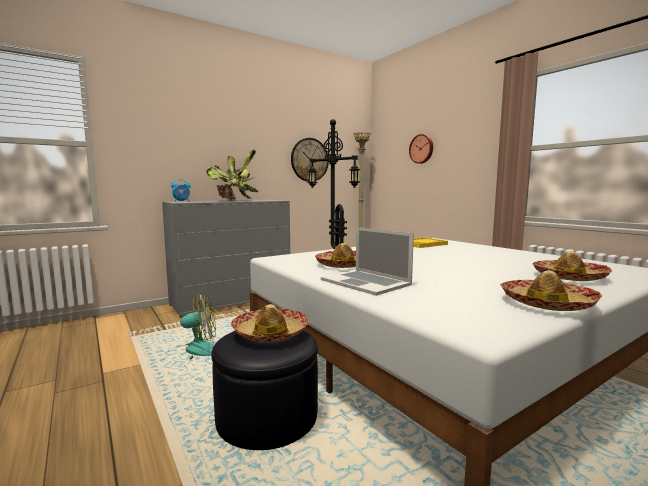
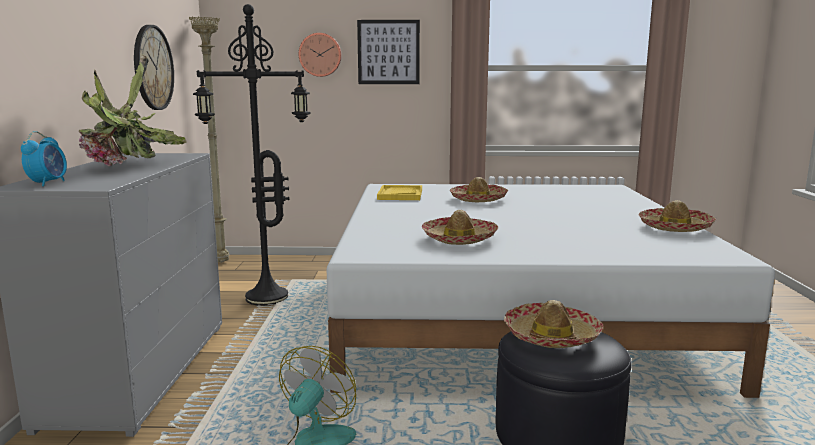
camera: 55 degrees left, 5 degrees up
laptop [321,227,414,296] -> none
hat [532,251,612,281] -> hat moved to [450,177,508,202]
none -> picture [357,20,420,84]

